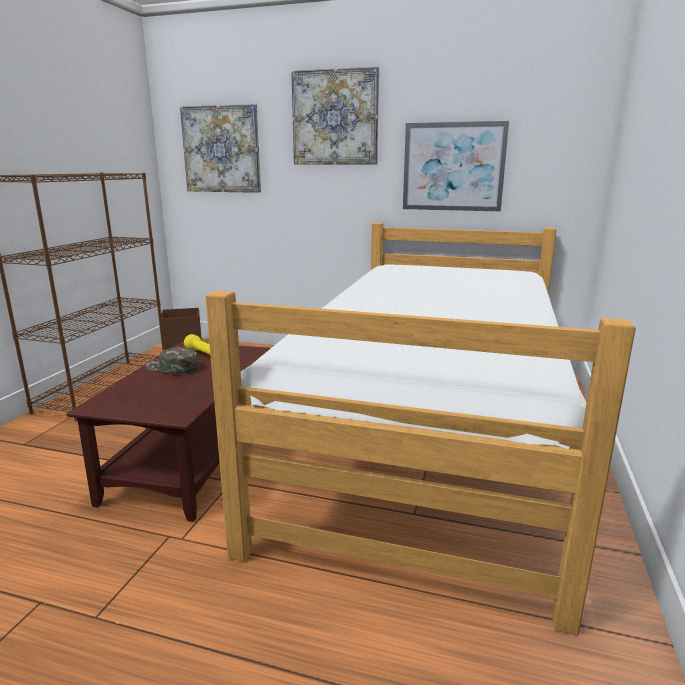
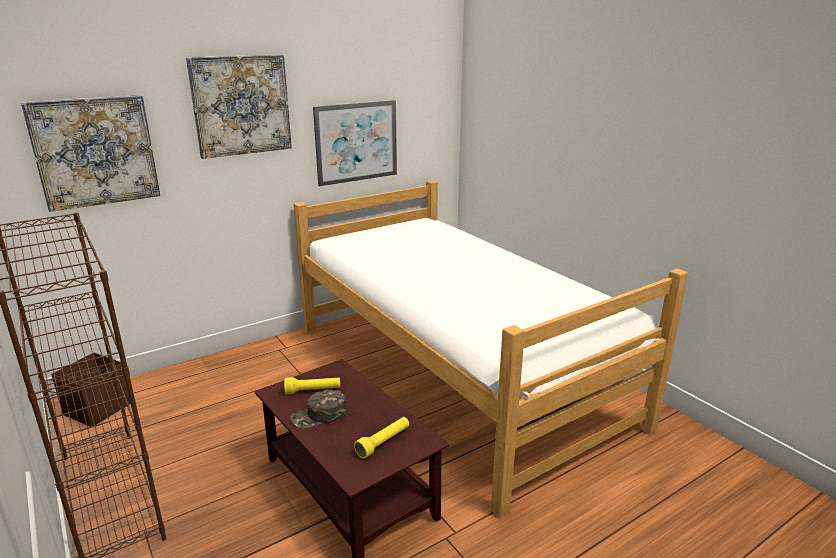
camera: 50 degrees left, 5 degrees up
none -> yellow flashlight [354,417,409,459]

